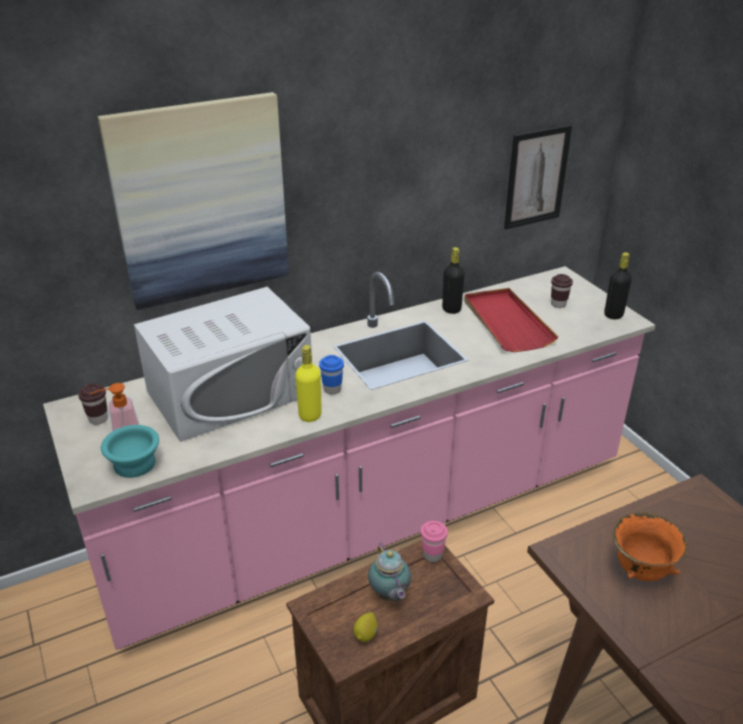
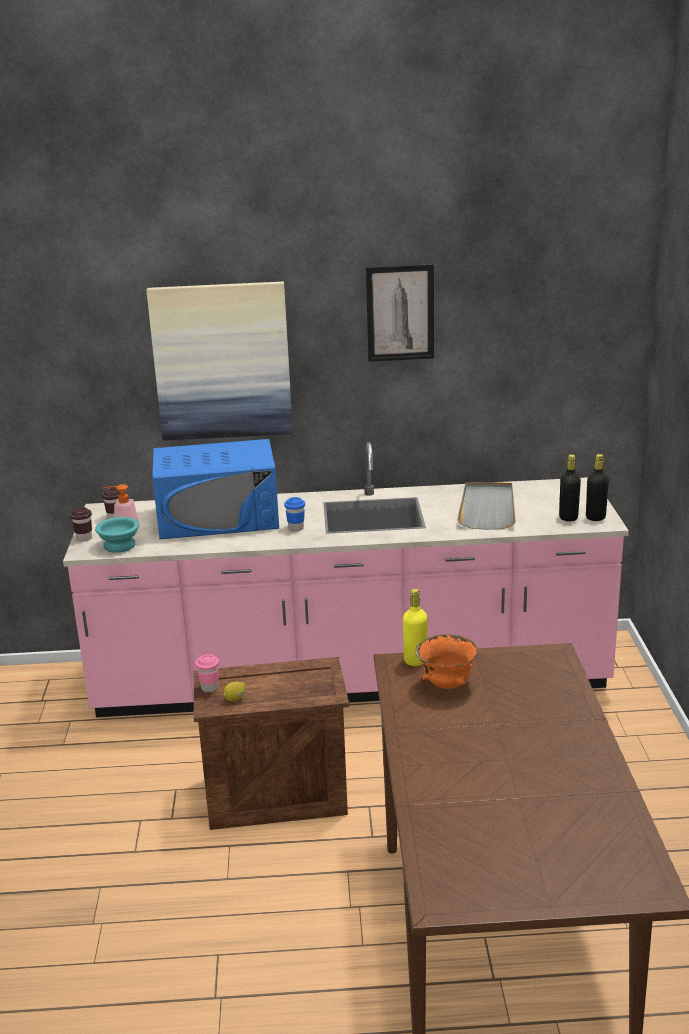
camera: 25 degrees right, 10 degrees down
white microwave [134,287,311,442] -> blue microwave [152,439,279,540]
yellow bottle [295,345,322,422] -> yellow bottle moved to [403,589,428,666]
teapot [368,542,411,601] -> none
pink cup [421,521,448,562] -> pink cup moved to [195,654,219,692]
black bottle [442,247,465,314] -> black bottle moved to [559,454,581,521]
red tray [464,288,558,352] -> grey tray [457,482,516,530]
picture [504,125,572,229] -> picture moved to [366,264,434,362]
brown cup [551,274,573,308] -> brown cup moved to [70,507,92,541]

